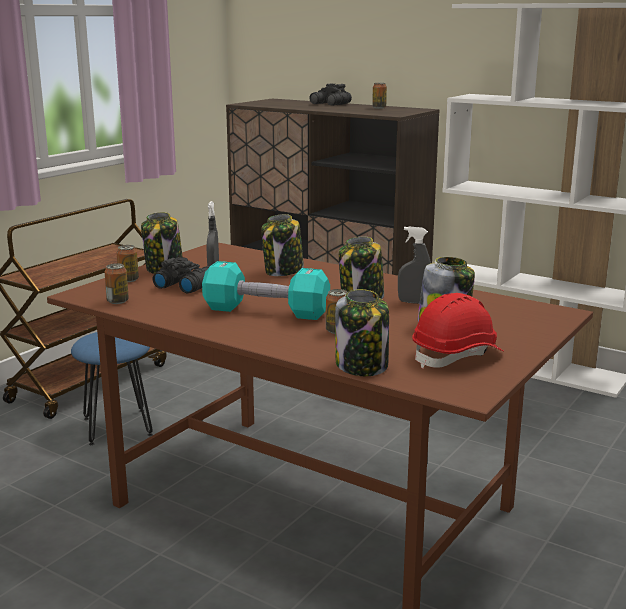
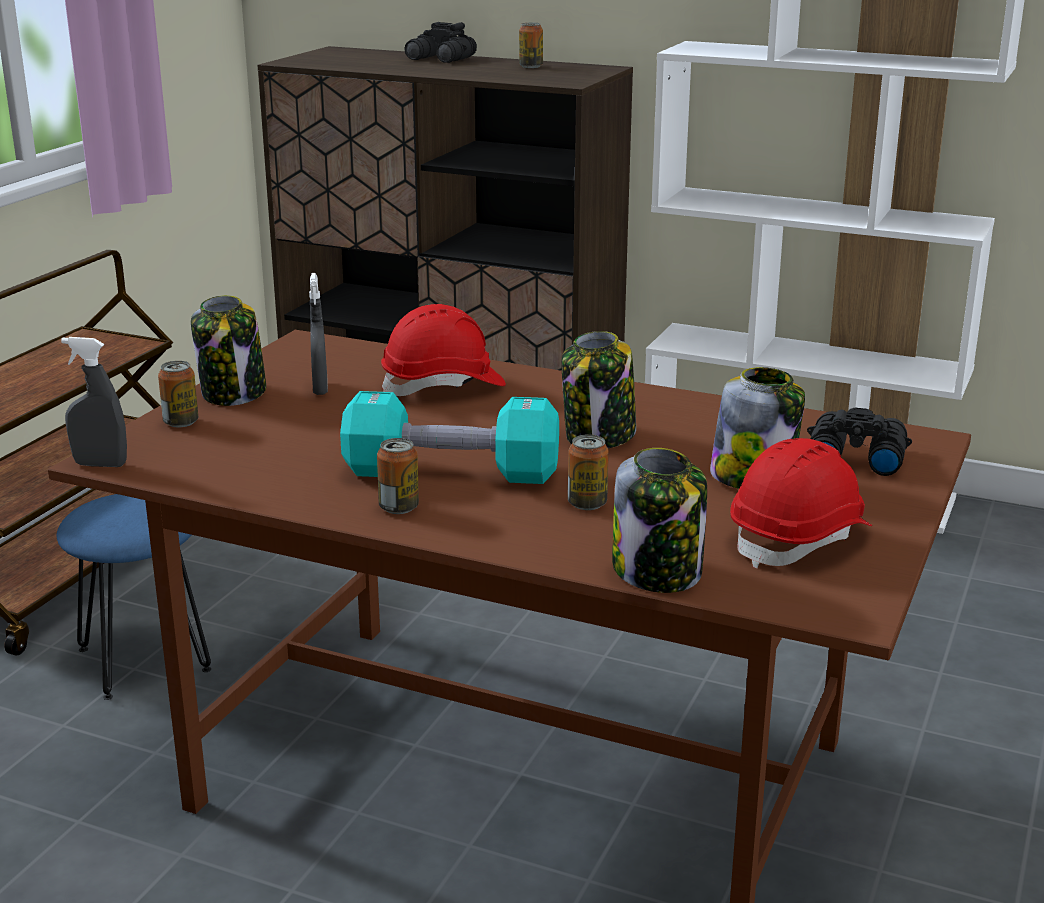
camera: 10 degrees left, 5 degrees up
can [105,263,129,304] -> can moved to [377,438,419,514]
black binoculars [153,257,210,293] -> black binoculars moved to [807,408,912,476]
jar [261,214,304,276] -> red hard hat [381,304,506,396]
grey spray bottle [398,226,431,304] -> grey spray bottle moved to [61,337,127,467]

